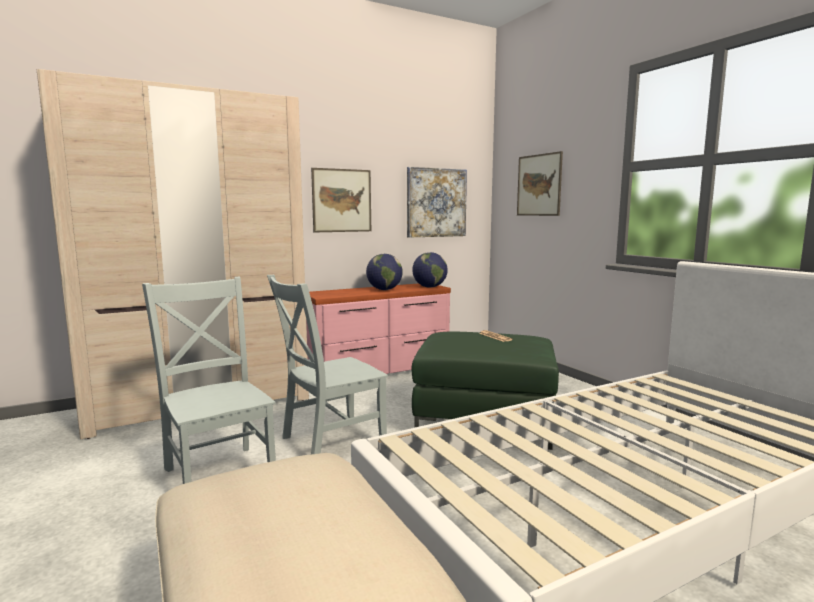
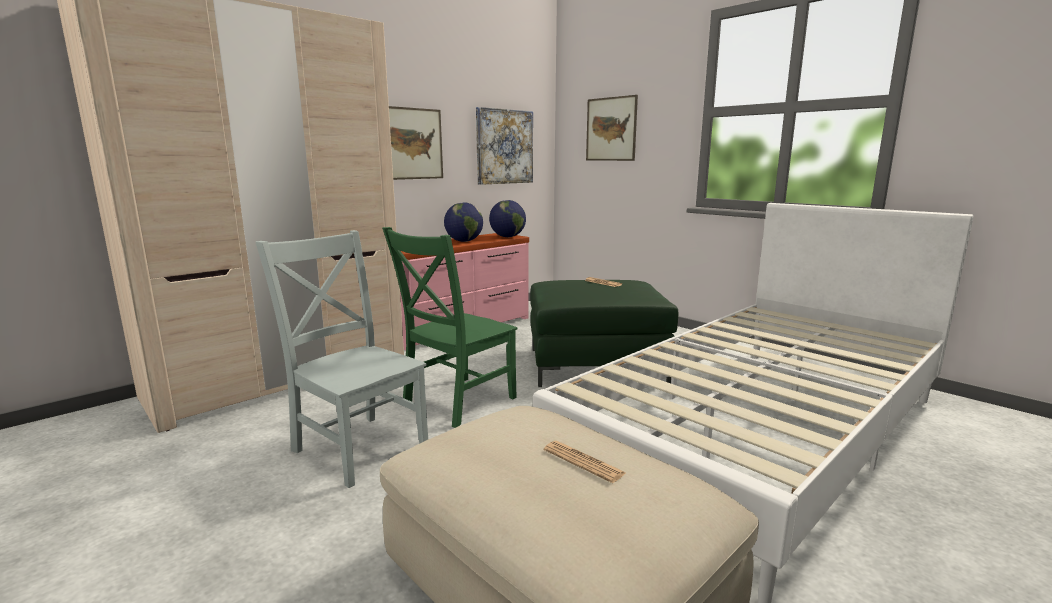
camera: 15 degrees left, 5 degrees up
grey chair [267,275,388,454] -> green chair [382,227,517,428]
none -> newspaper [544,441,626,483]

